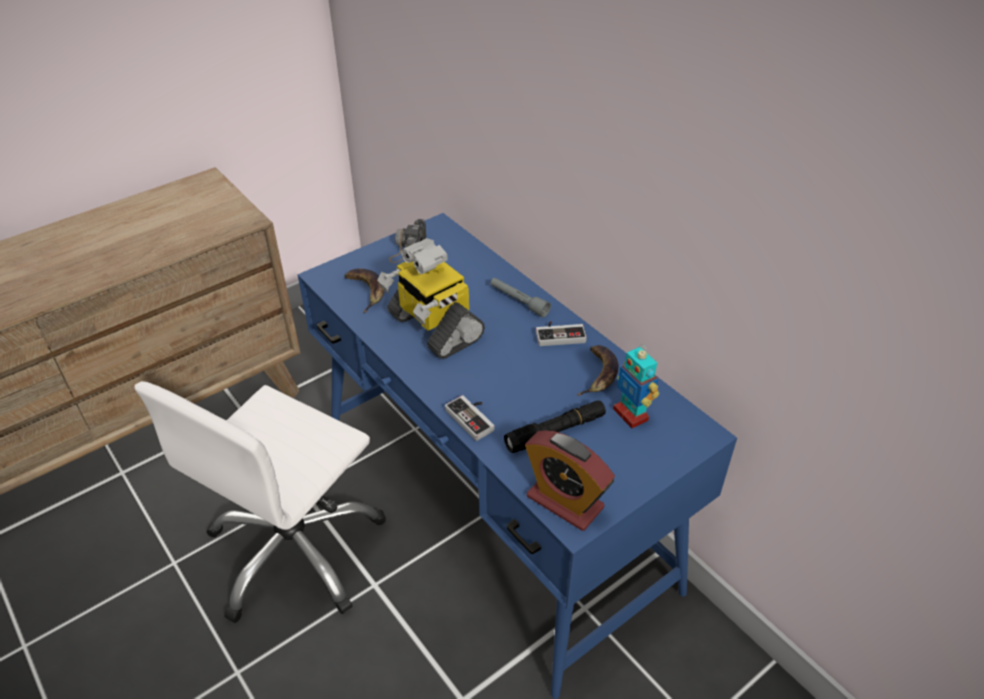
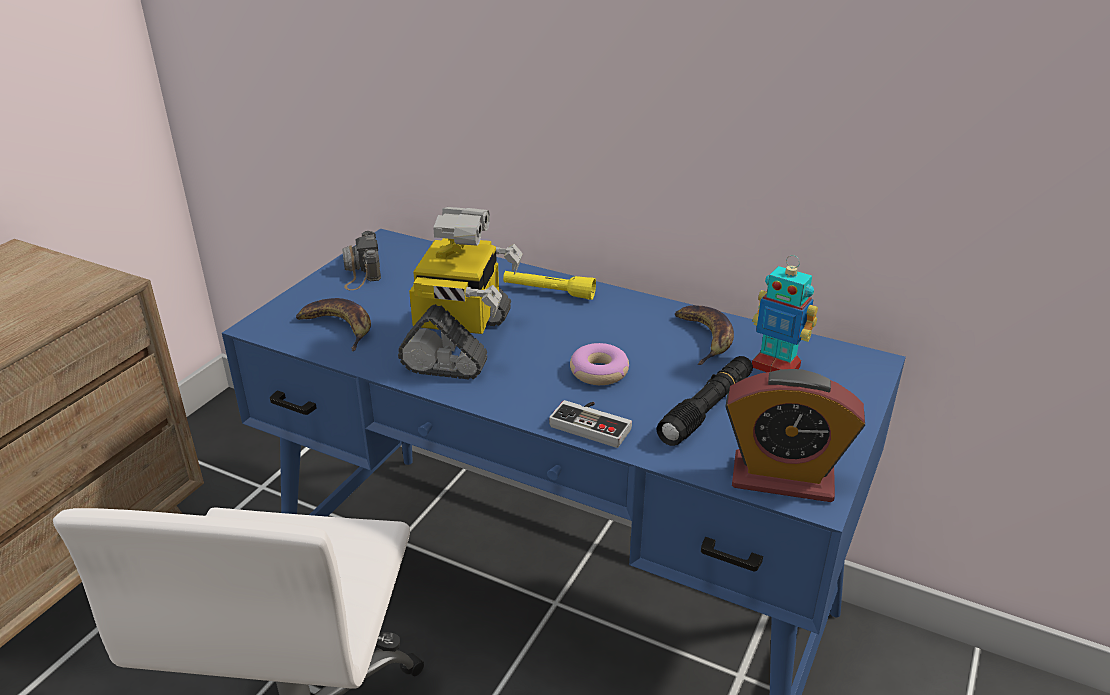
camera: 25 degrees left, 10 degrees down
toy robot [377,238,485,359] -> toy robot turned 105 degrees counterclockwise [398,207,523,380]
grey flashlight [490,278,551,317] -> yellow flashlight [503,271,596,300]
game controller [536,321,587,346] -> none
none -> donut [570,343,629,385]

